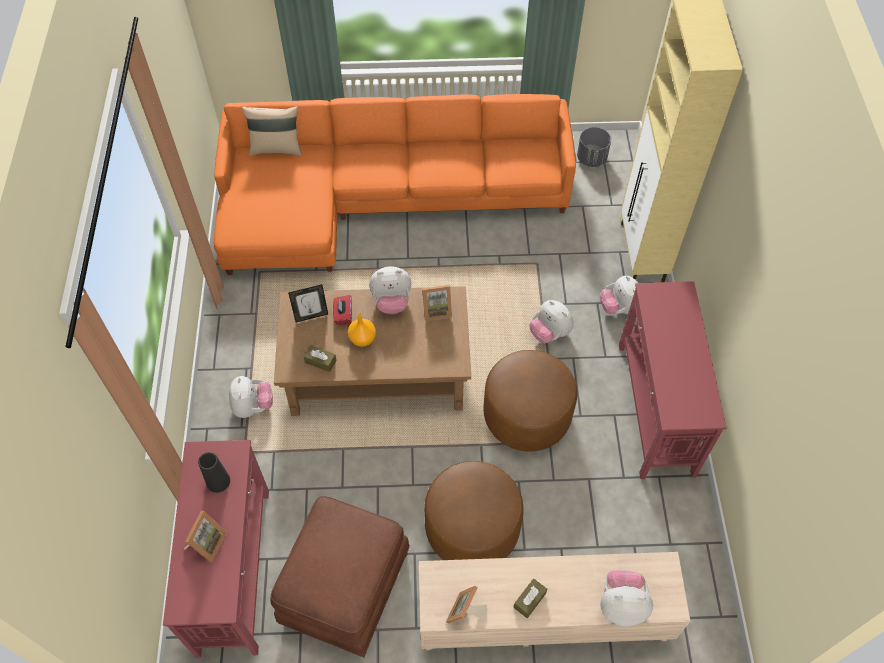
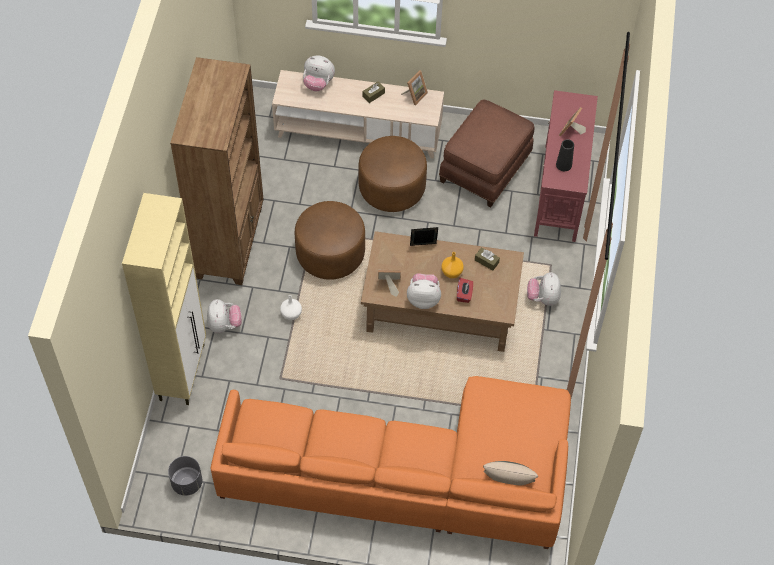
camera: 170 degrees left, 0 degrees up
picture frame [288,284,328,323] -> picture frame moved to [410,227,438,246]
plush toy [529,300,574,343] -> white vase [280,295,302,320]
red console table [619,281,727,479] -> brown bookcase [170,57,264,285]

